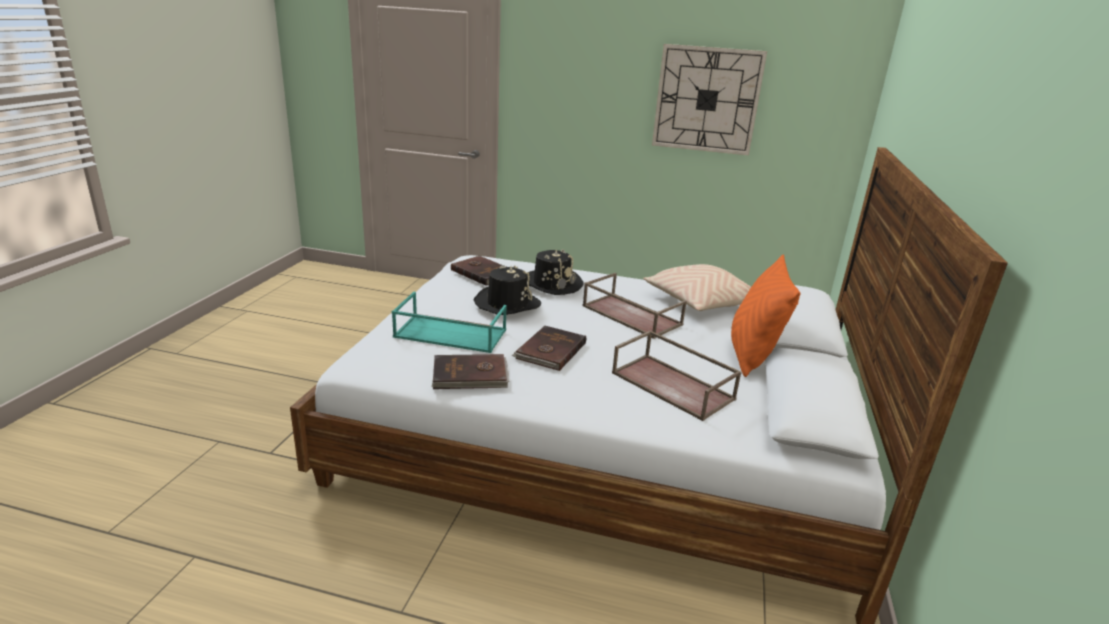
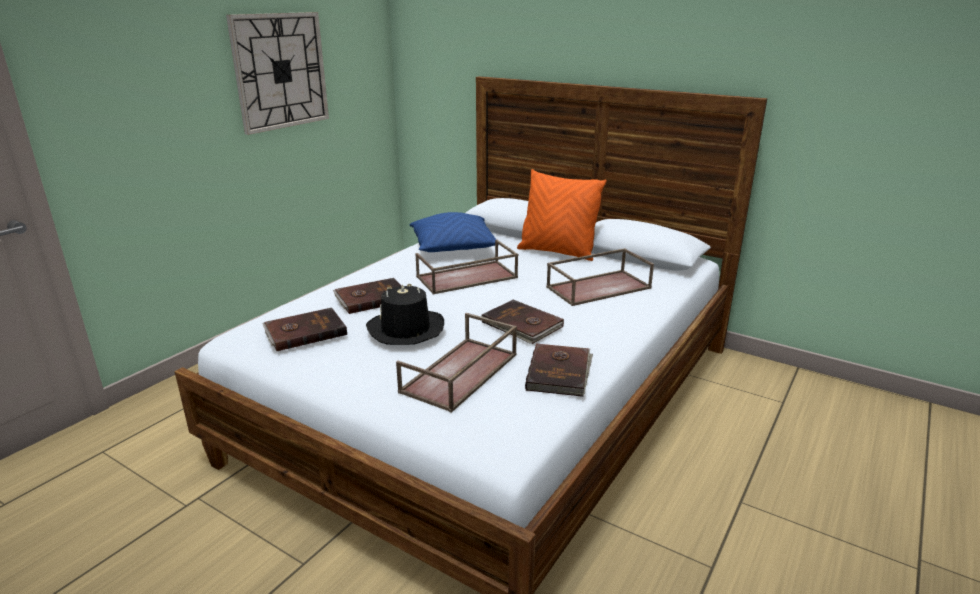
camera: 70 degrees left, 0 degrees up
turquoise tray [392,292,507,353] -> brown tray [396,313,517,413]
black hat [527,250,584,295] -> brown book [333,278,401,314]
beige pillow [643,264,751,311] -> blue pillow [410,212,499,252]

